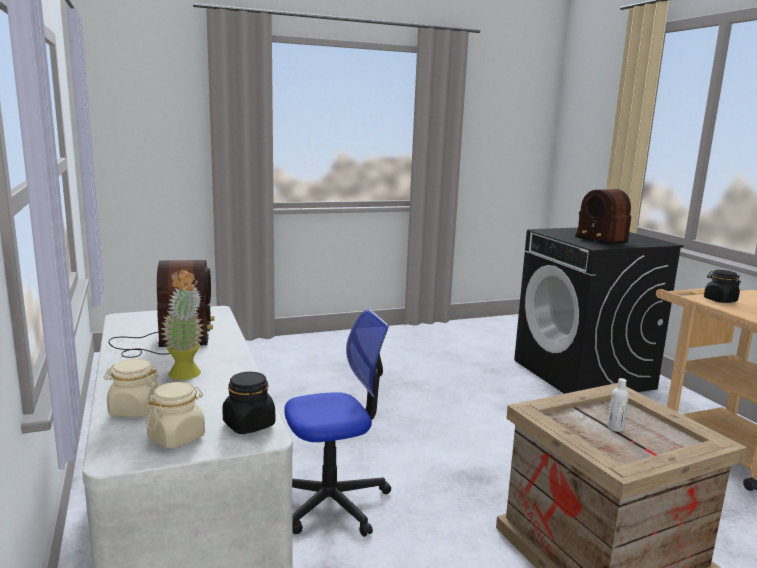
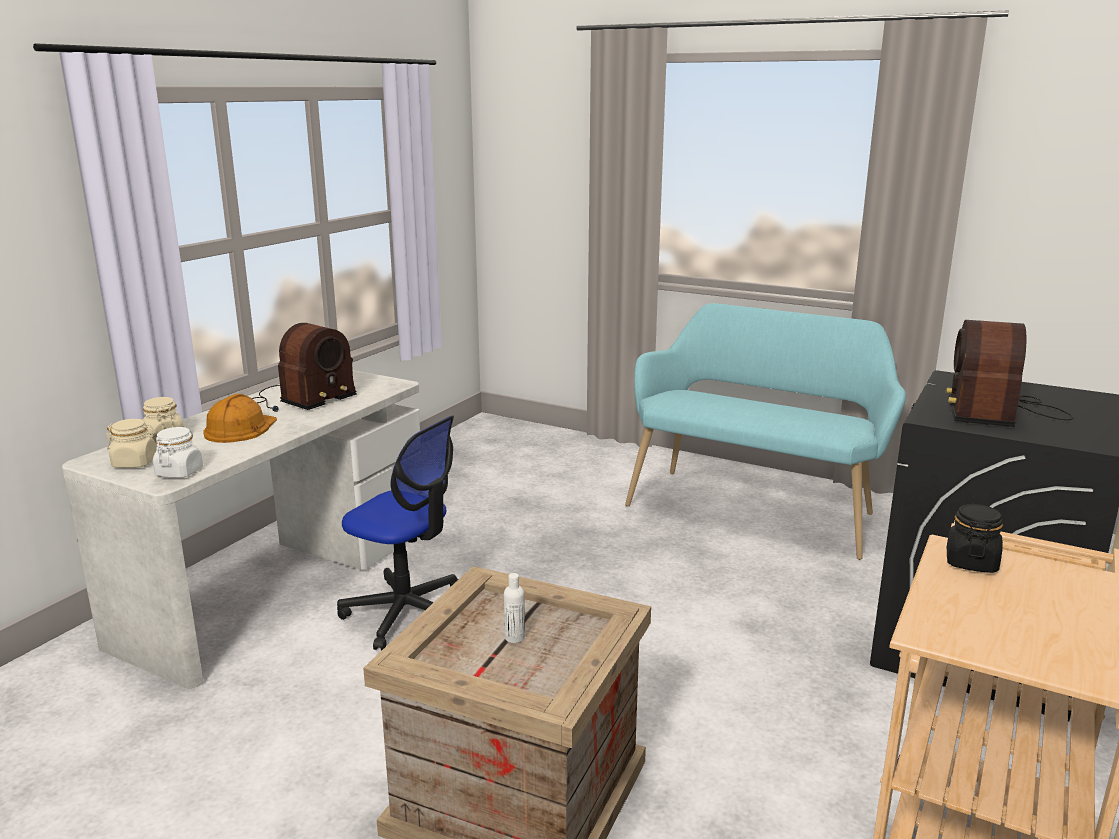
camera: 50 degrees right, 5 degrees up
potted plant [161,269,204,380] -> orange hard hat [203,394,277,443]
black jar [222,372,275,434] -> white jar [153,427,203,478]
none -> turquoise bench [625,303,906,560]

